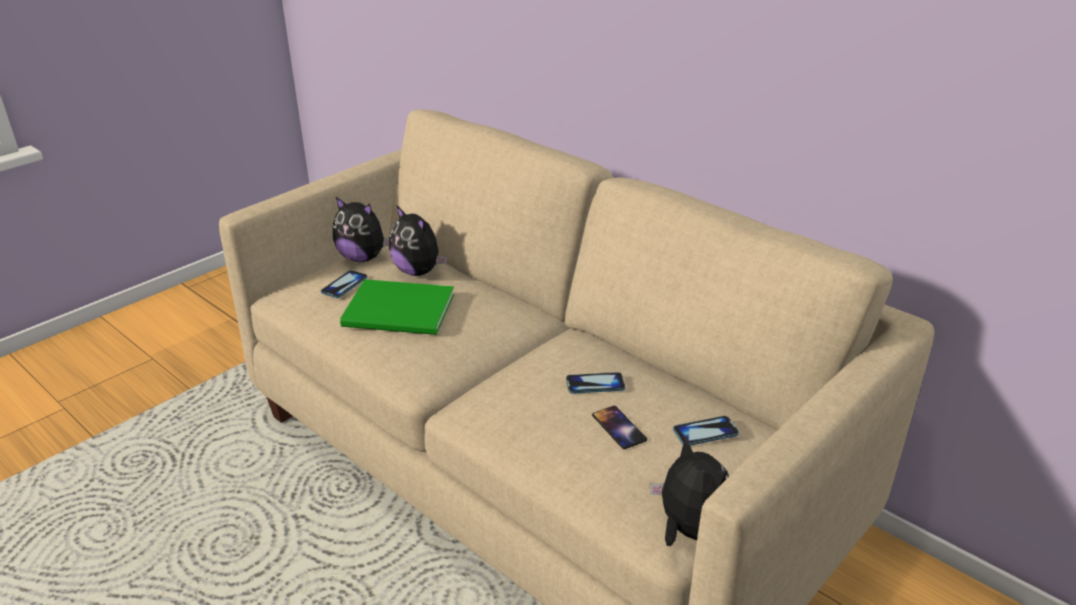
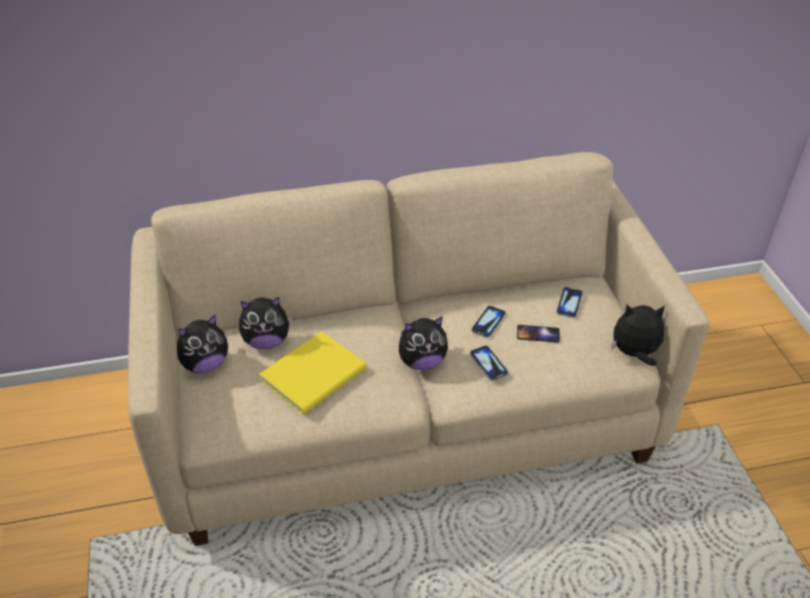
camera: 55 degrees left, 10 degrees up
phone [321,270,367,298] -> phone moved to [470,345,508,381]
green book [340,279,454,335] -> yellow book [259,331,367,415]
none -> plush toy [399,316,448,370]

